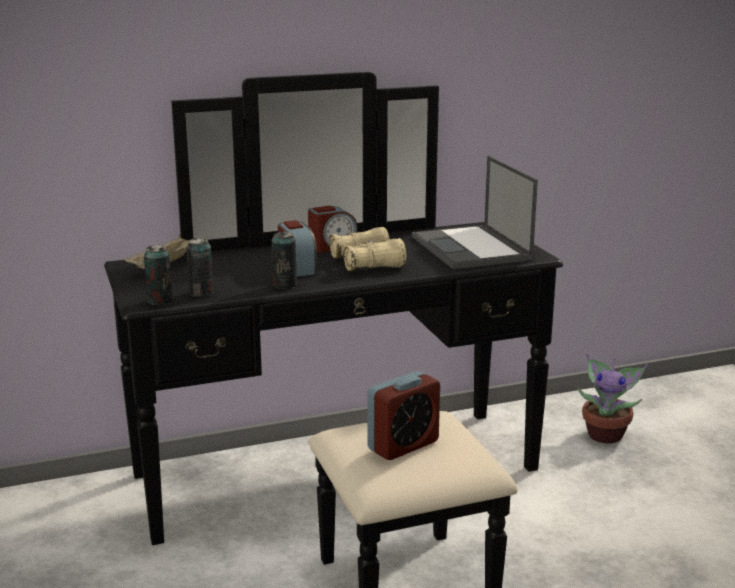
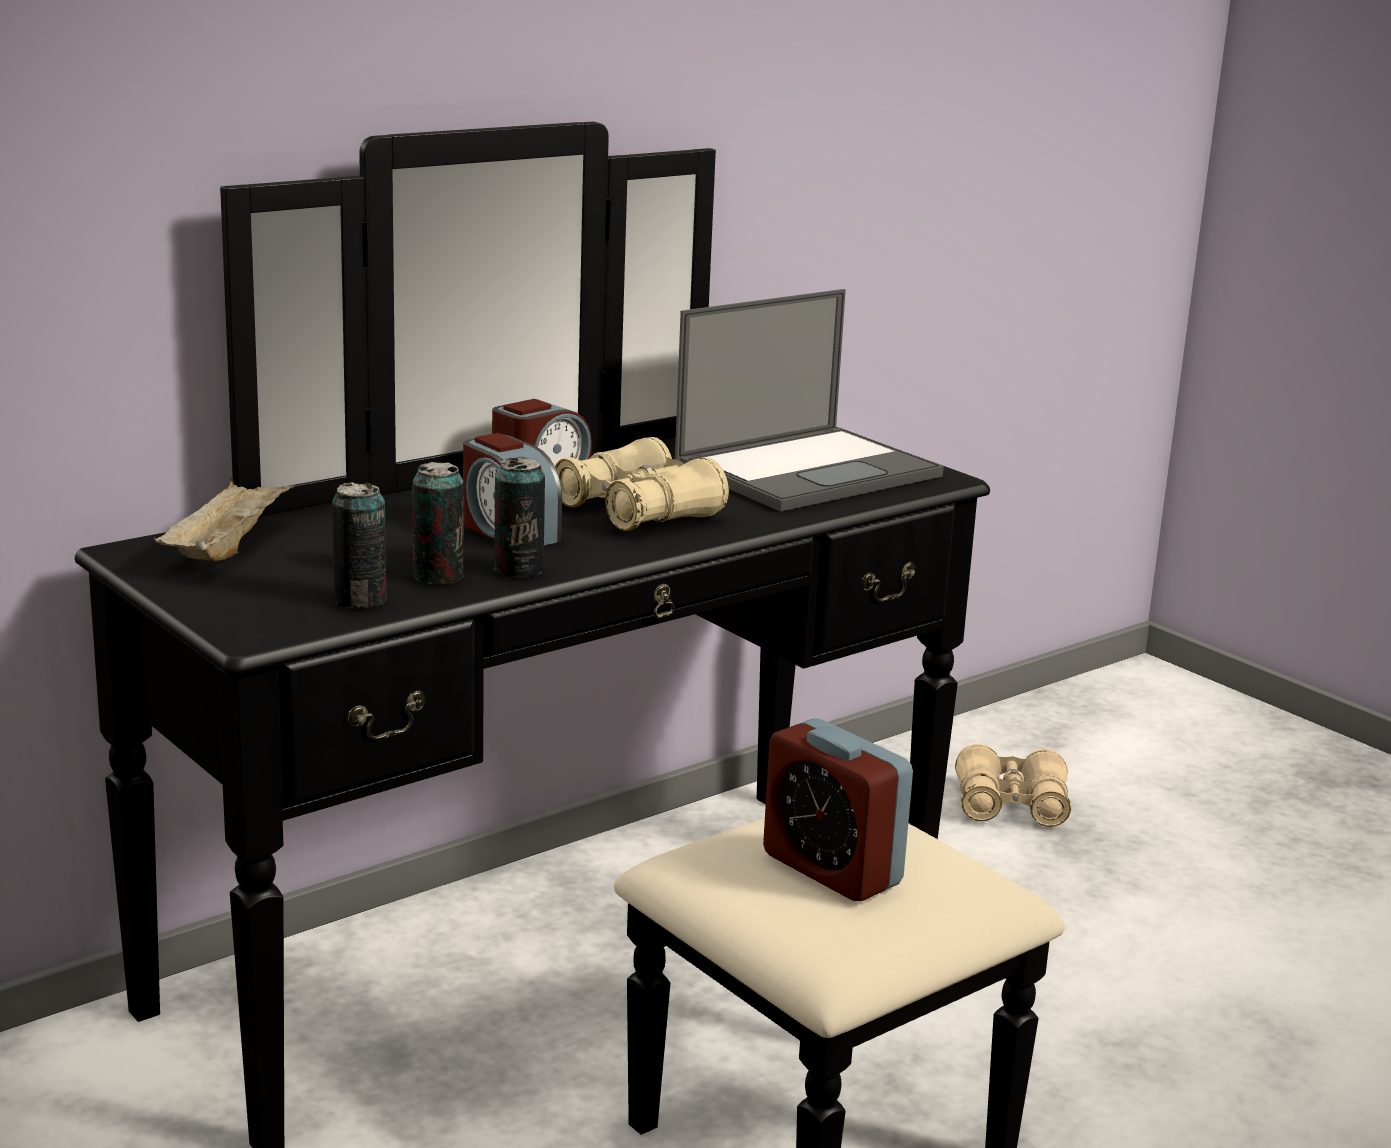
camera: 20 degrees left, 0 degrees up
can [144,245,173,305] -> can moved to [413,462,464,584]
alarm clock [367,371,440,460] -> alarm clock turned 105 degrees clockwise [763,718,913,901]
laptop [412,156,538,269] -> laptop turned 90 degrees counterclockwise [675,289,944,512]
potted plant [577,353,648,443] -> beige binoculars [955,744,1071,827]

